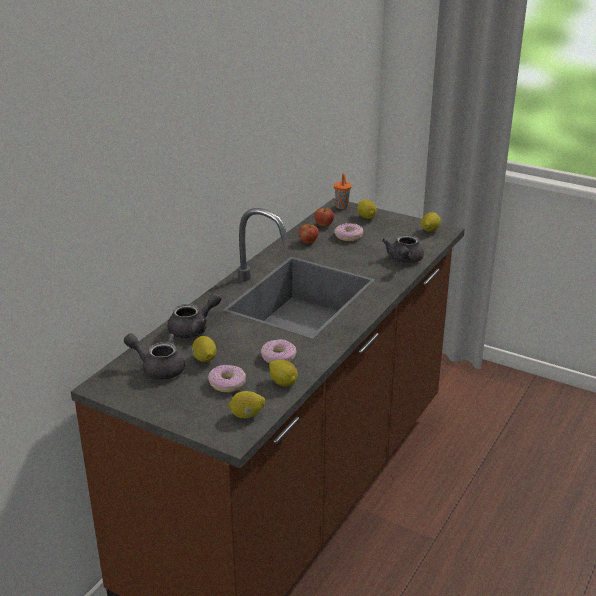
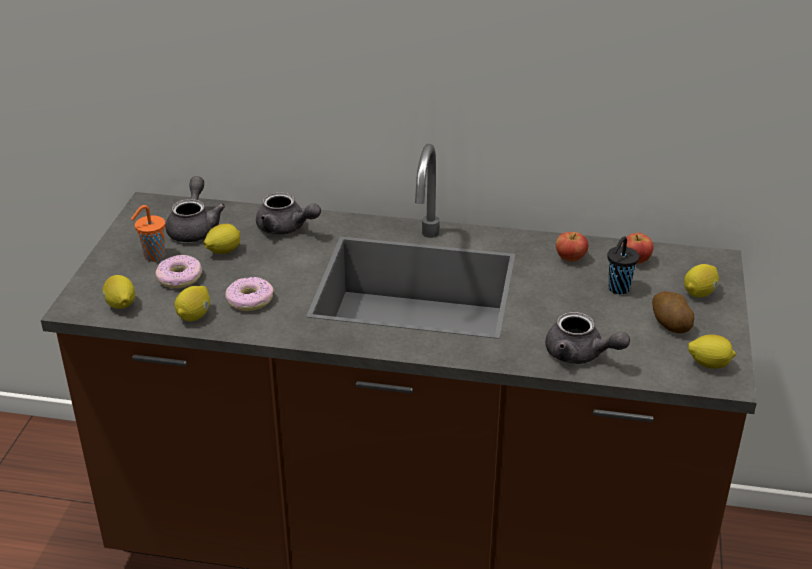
camera: 70 degrees right, 5 degrees up
orange cup [334,173,352,209] -> orange cup moved to [131,205,165,262]
donut [334,223,363,241] -> black cup [607,236,639,294]
grey teapot [382,235,424,263] -> grey teapot turned 135 degrees counterclockwise [545,312,630,364]
none -> potato [652,292,694,333]

